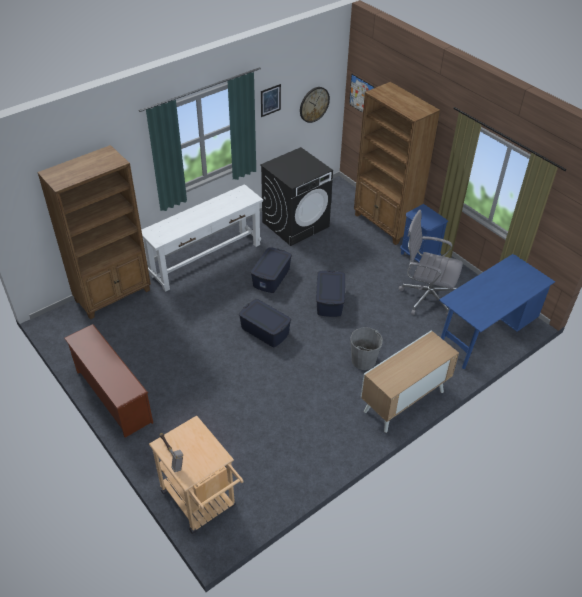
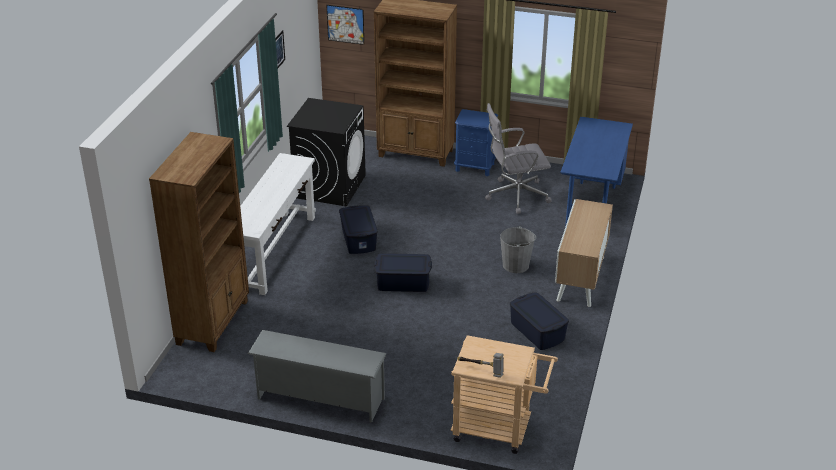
camera: 35 degrees left, 10 degrees down
brown shoe rack [64,324,153,438] -> grey shoe rack [248,330,386,423]
wall clock [300,87,330,123] -> none
blue storage box [316,270,345,317] -> blue storage box moved to [510,292,569,350]

